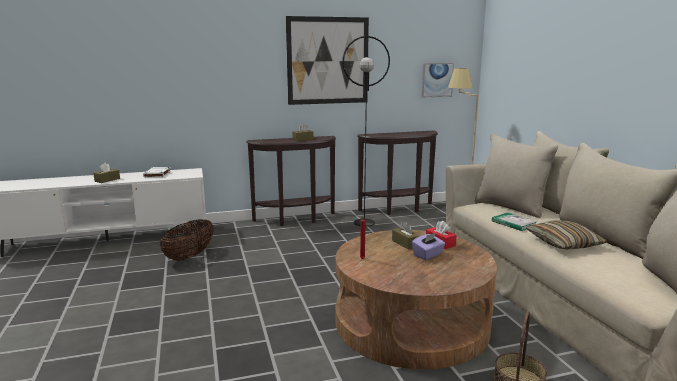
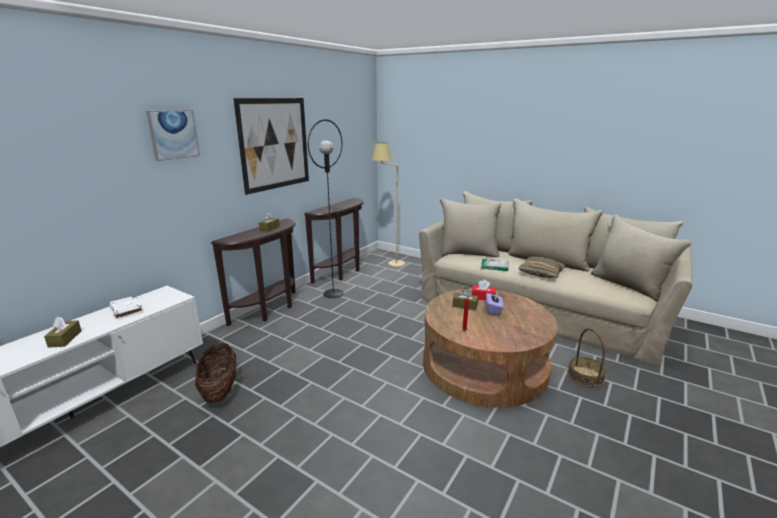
camera: 40 degrees left, 5 degrees up
picture [421,63,454,97] -> picture moved to [146,110,200,161]

